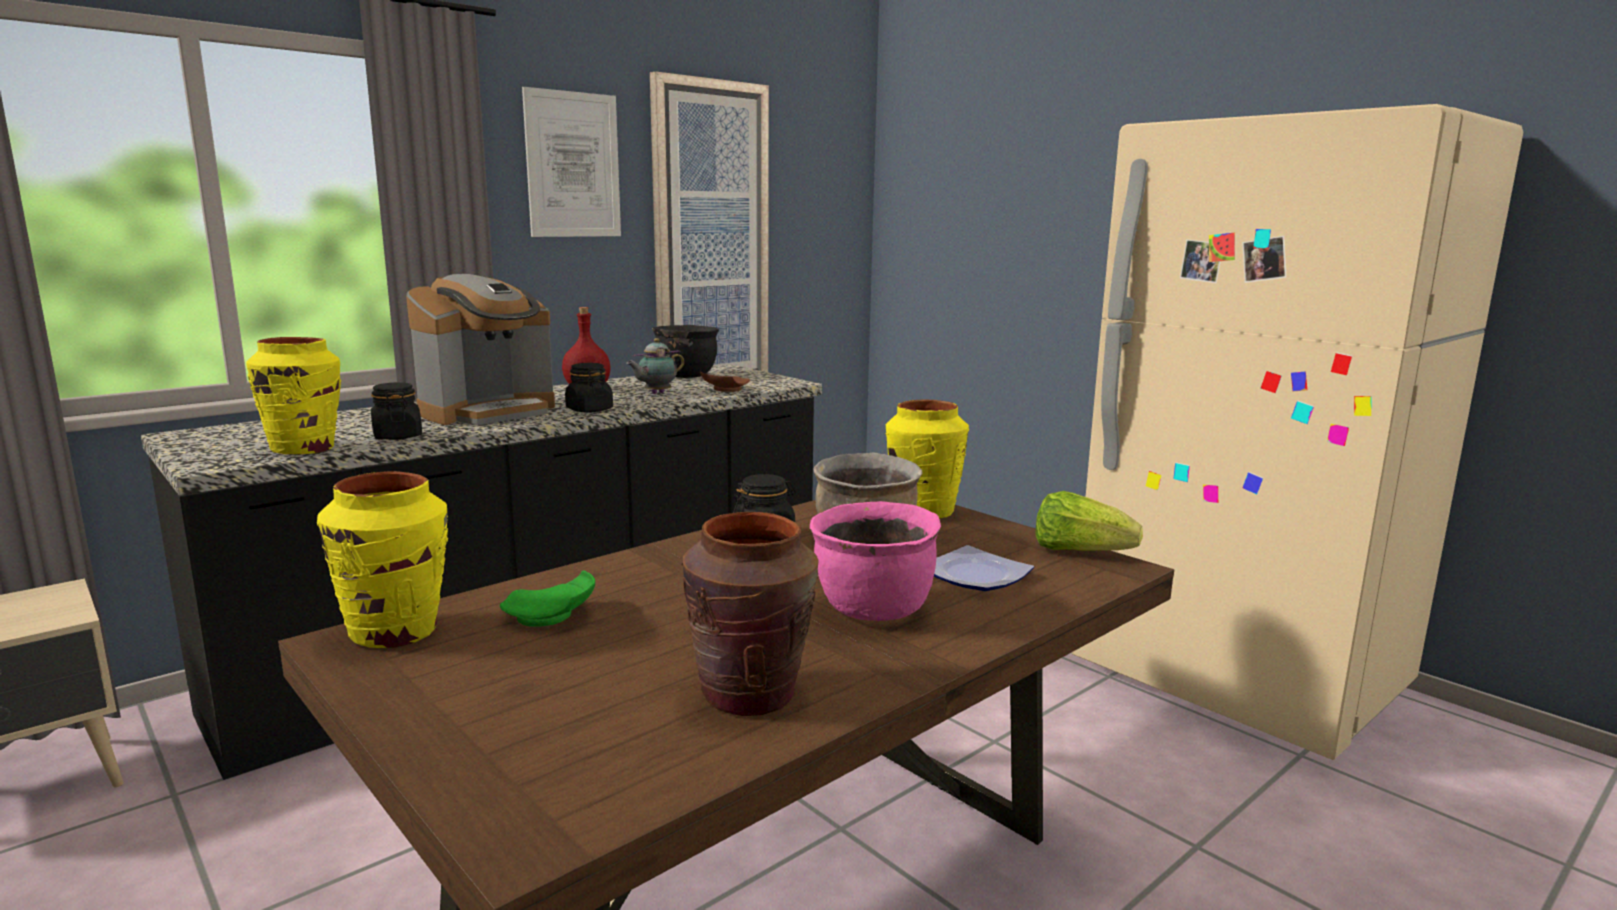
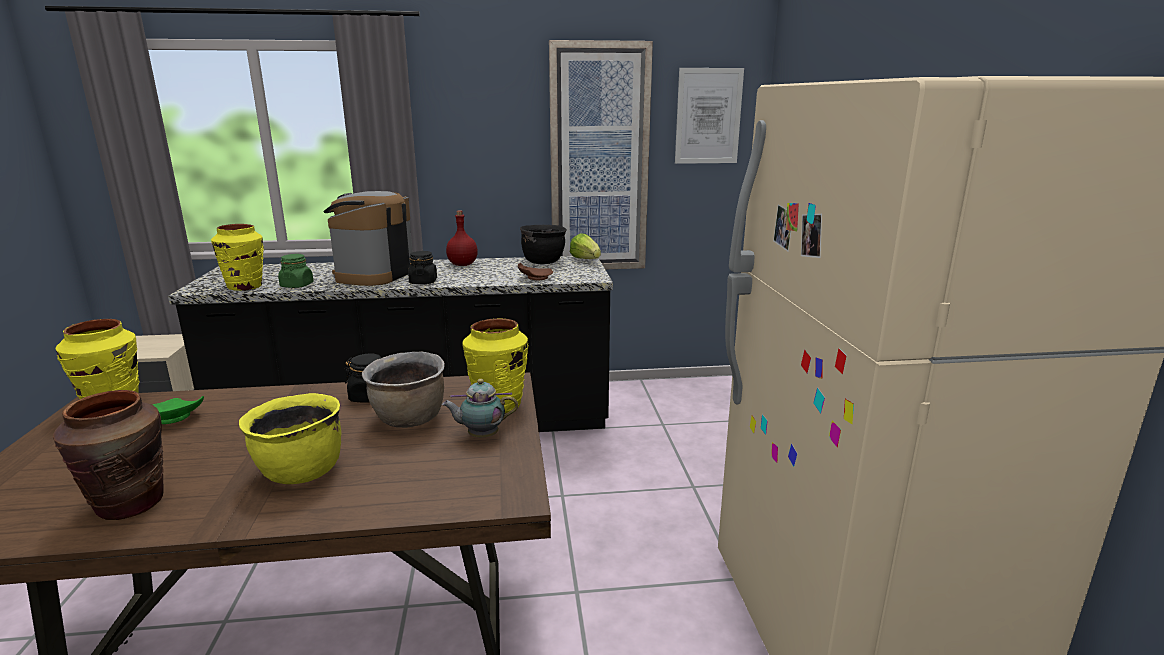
camera: 35 degrees right, 5 degrees up
black jar [371,383,422,440] -> green jar [278,254,314,288]
coffee machine [406,274,555,425] -> coffee machine turned 120 degrees clockwise [323,191,413,286]
picture [522,87,621,237] -> picture moved to [675,68,744,164]
teapot [626,338,684,394] -> teapot moved to [442,379,518,437]
pink cooking pot [810,501,941,621] -> yellow cooking pot [239,393,341,484]
plate [934,545,1034,591] -> none
lettuce [1035,491,1143,551] -> lettuce moved to [570,233,601,259]

